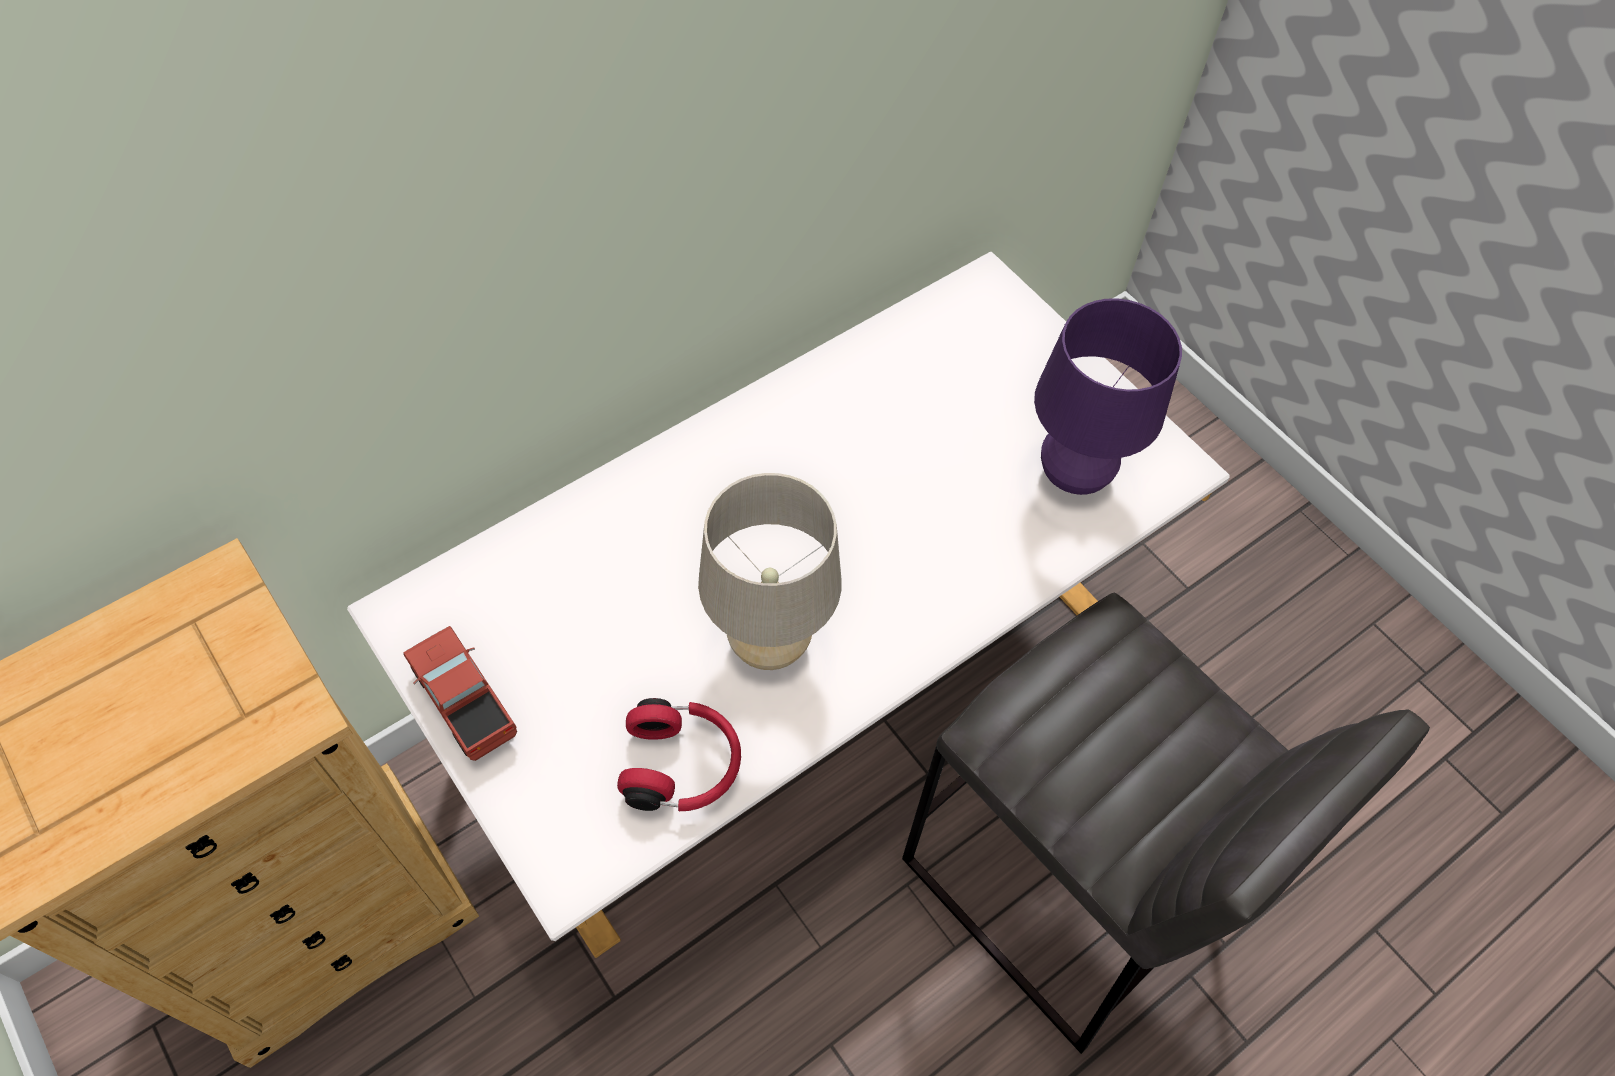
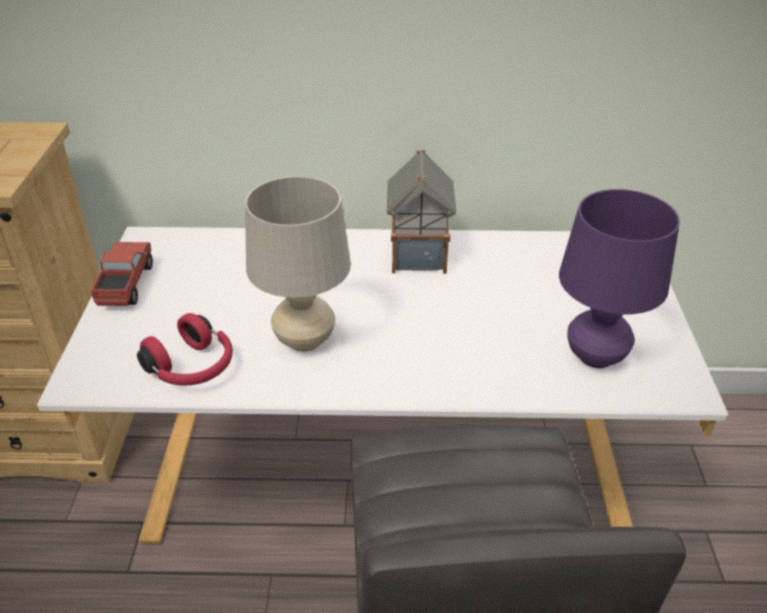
camera: 40 degrees right, 20 degrees down
none -> toy house [387,149,456,274]

